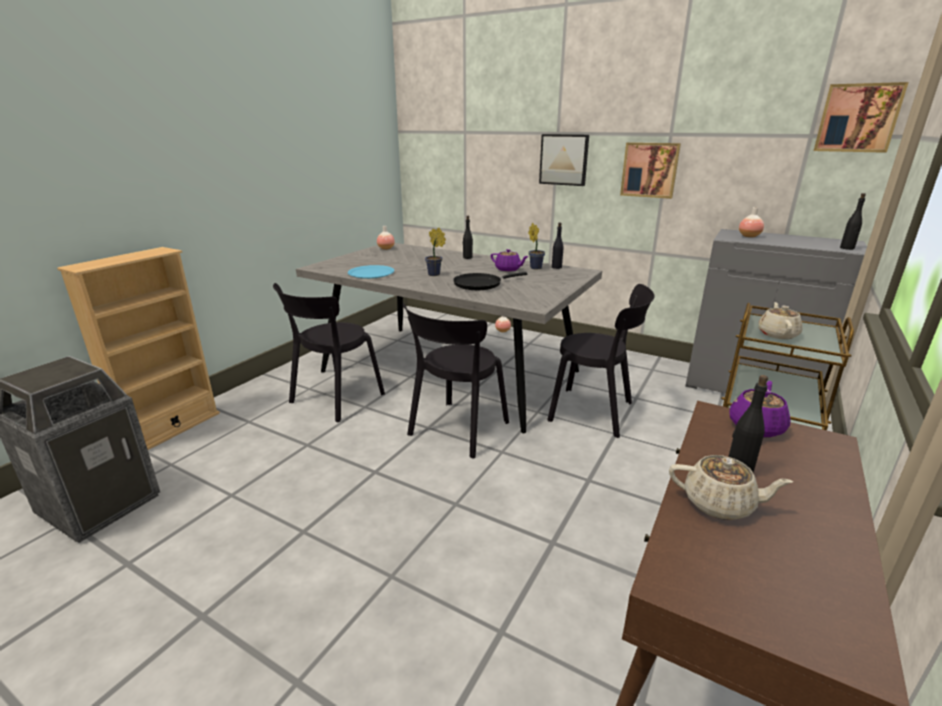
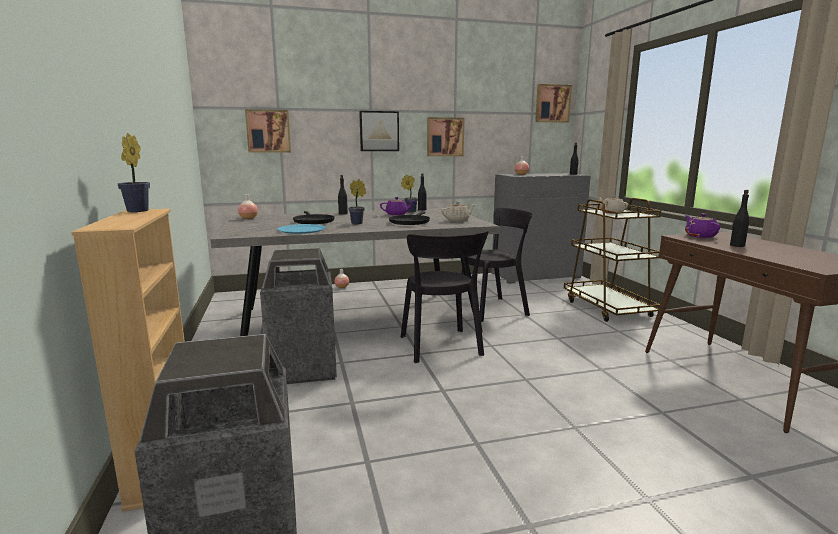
camera: 45 degrees left, 10 degrees down
black chair [273,283,385,422] -> trash can [260,248,337,384]
beige teapot [669,455,793,520] -> beige teapot moved to [441,202,475,222]
none -> potted plant [118,133,150,212]
none -> picture [245,109,291,153]
none -> black frying pan [293,211,335,224]

